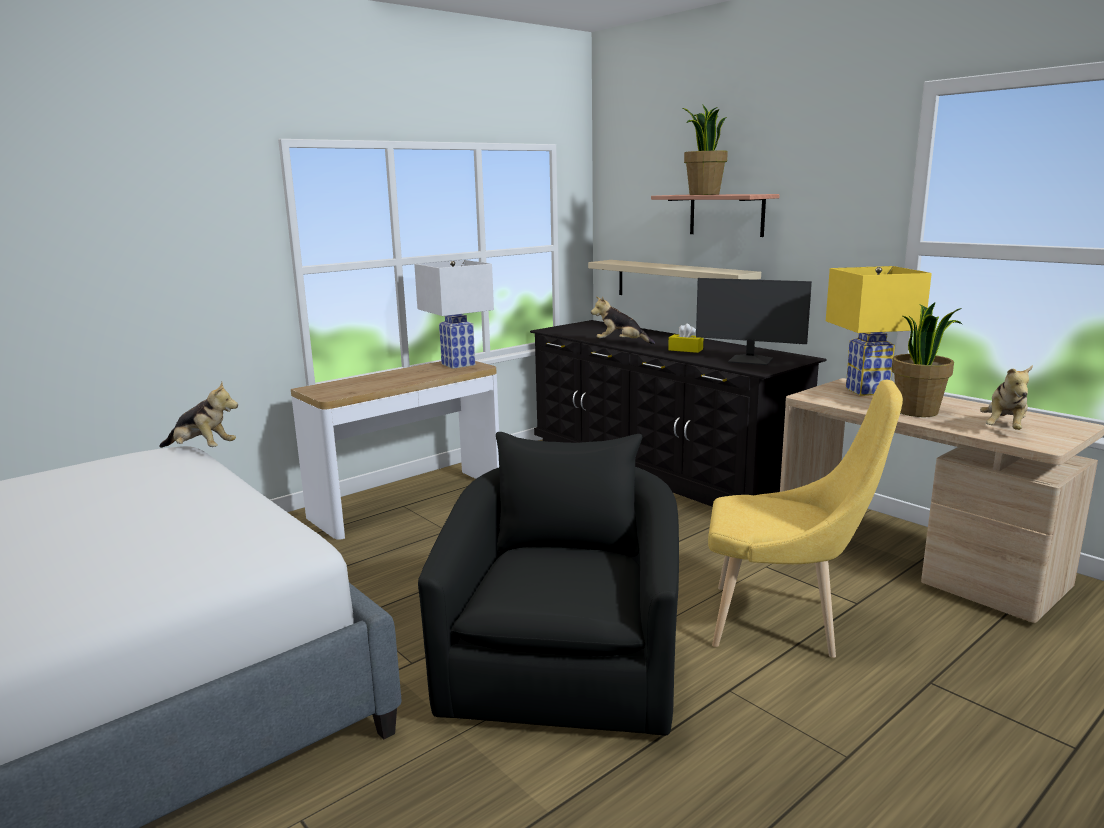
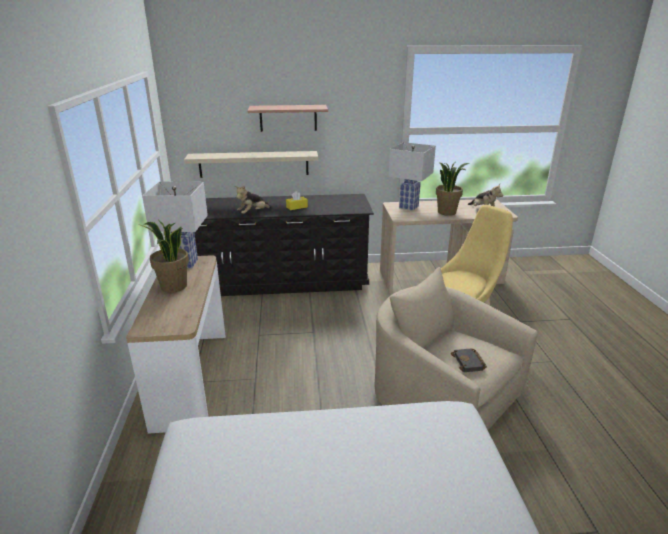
camera: 55 degrees left, 10 degrees up
plush toy [159,382,238,448] -> none
black armchair [418,432,679,736] -> beige armchair [375,267,538,430]
potted plant [683,105,728,195] -> potted plant moved to [138,220,189,293]
monitor [696,278,812,365] -> none
yellow table lamp [826,266,932,396] -> white table lamp [389,142,436,211]
none -> black book [451,348,487,372]

